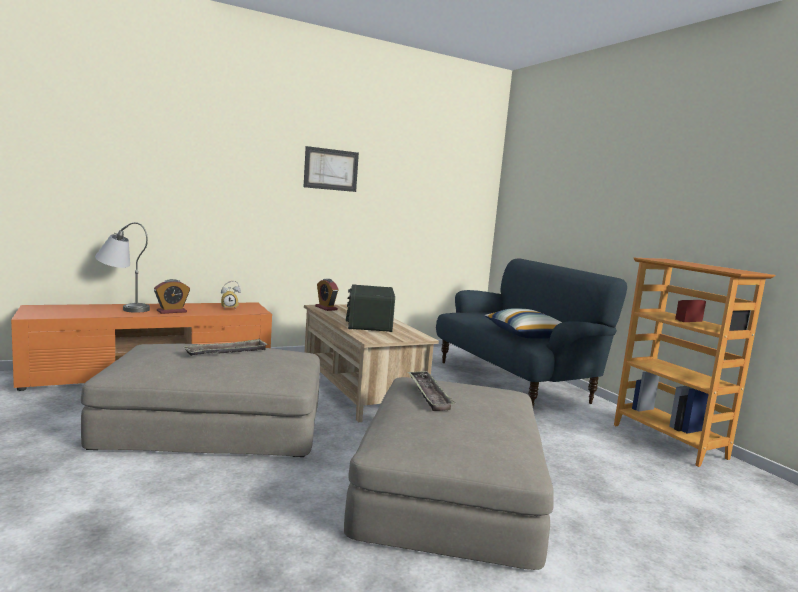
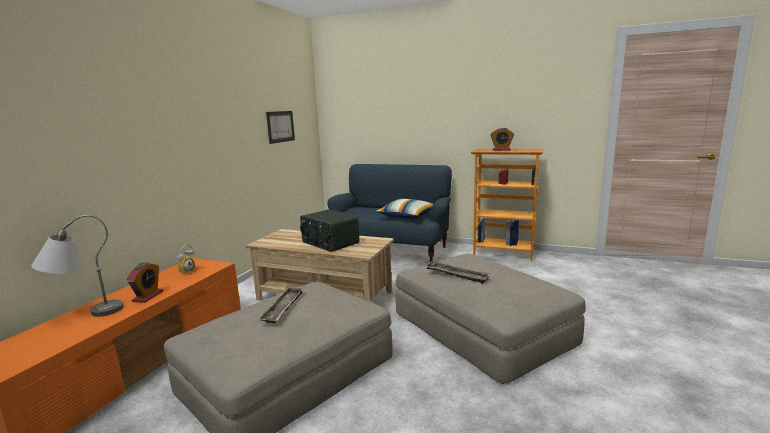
camera: 40 degrees left, 5 degrees up
picture [304,146,359,192] -> picture moved to [266,111,295,144]
alarm clock [315,279,339,311] -> alarm clock moved to [491,128,514,151]

